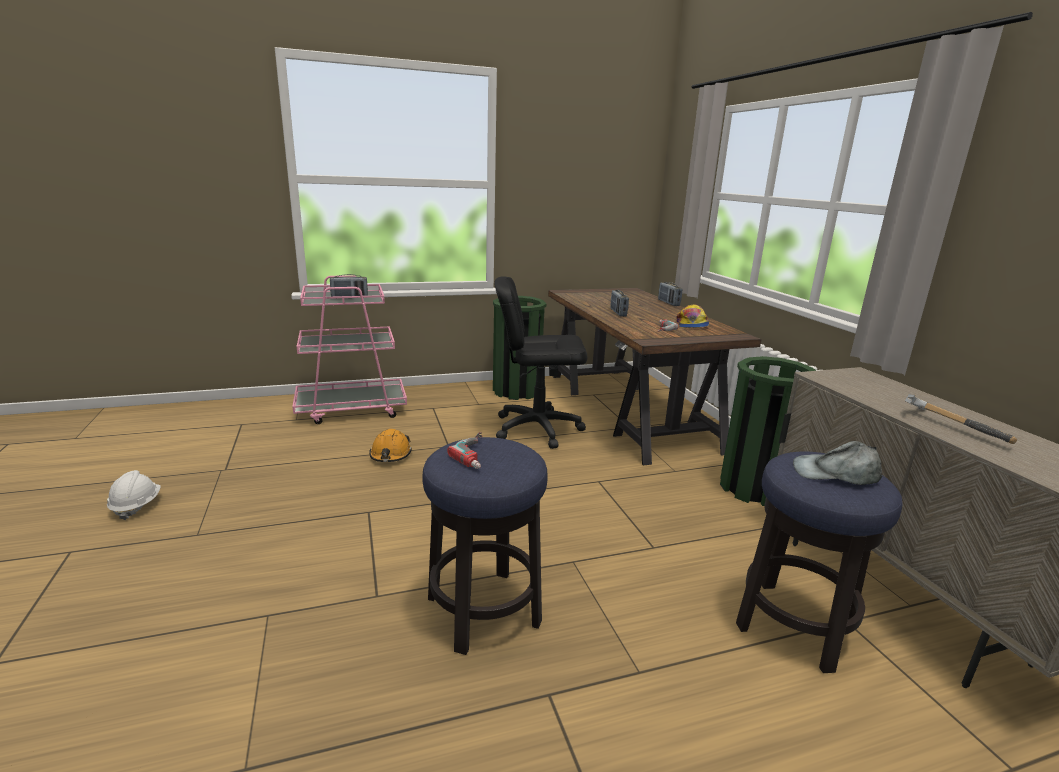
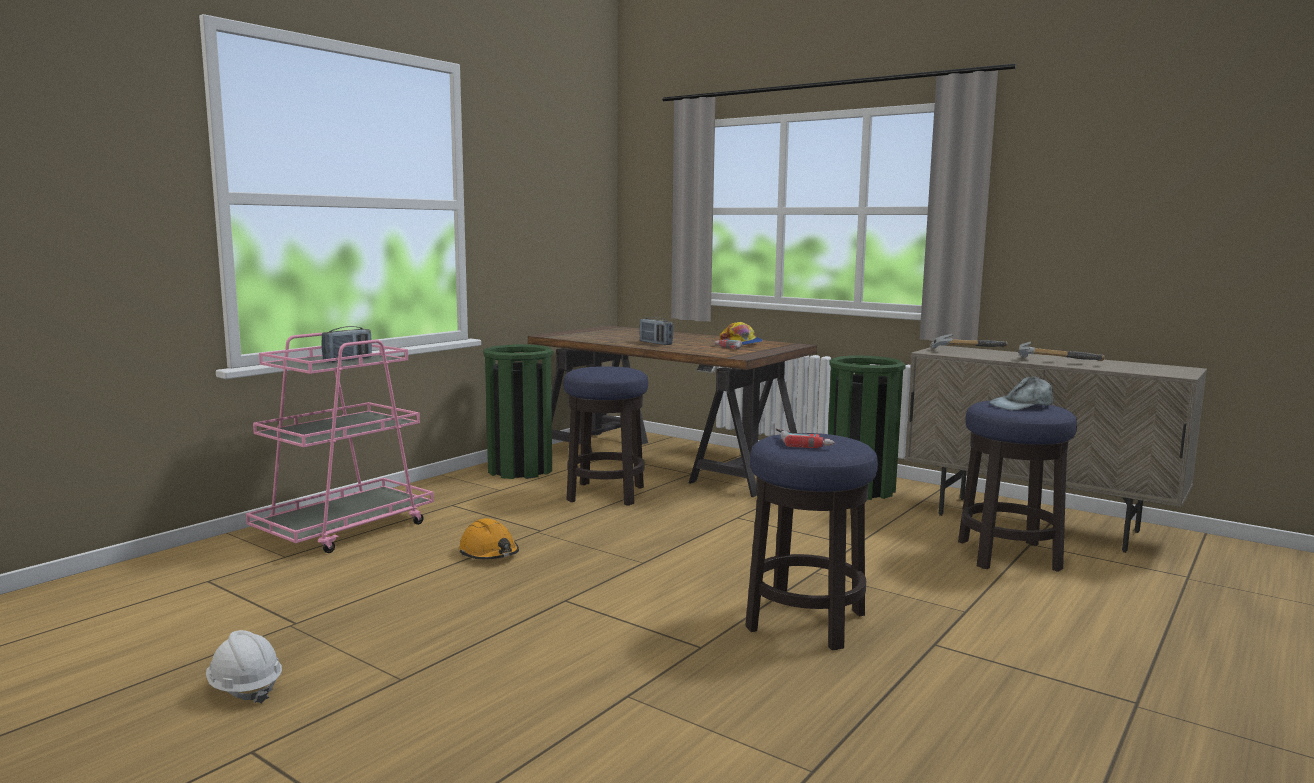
camera: 35 degrees left, 10 degrees down
black office chair [495,276,587,449] -> stool [563,366,648,506]
radio [658,282,682,306] -> none
none -> hammer [930,333,1008,349]

